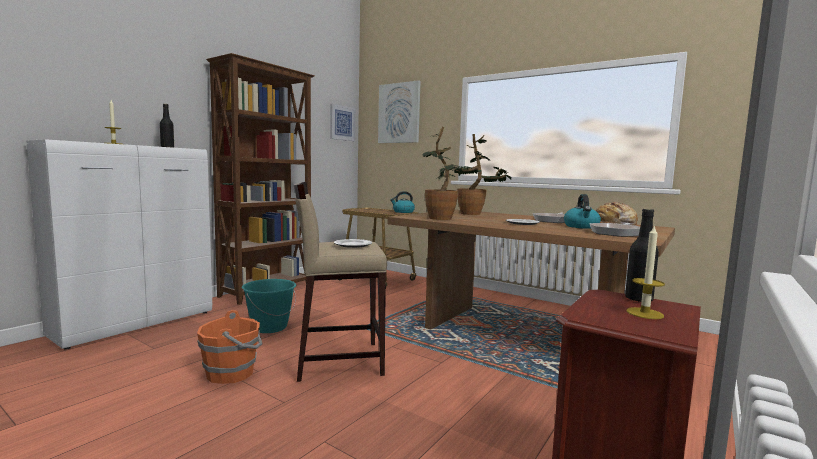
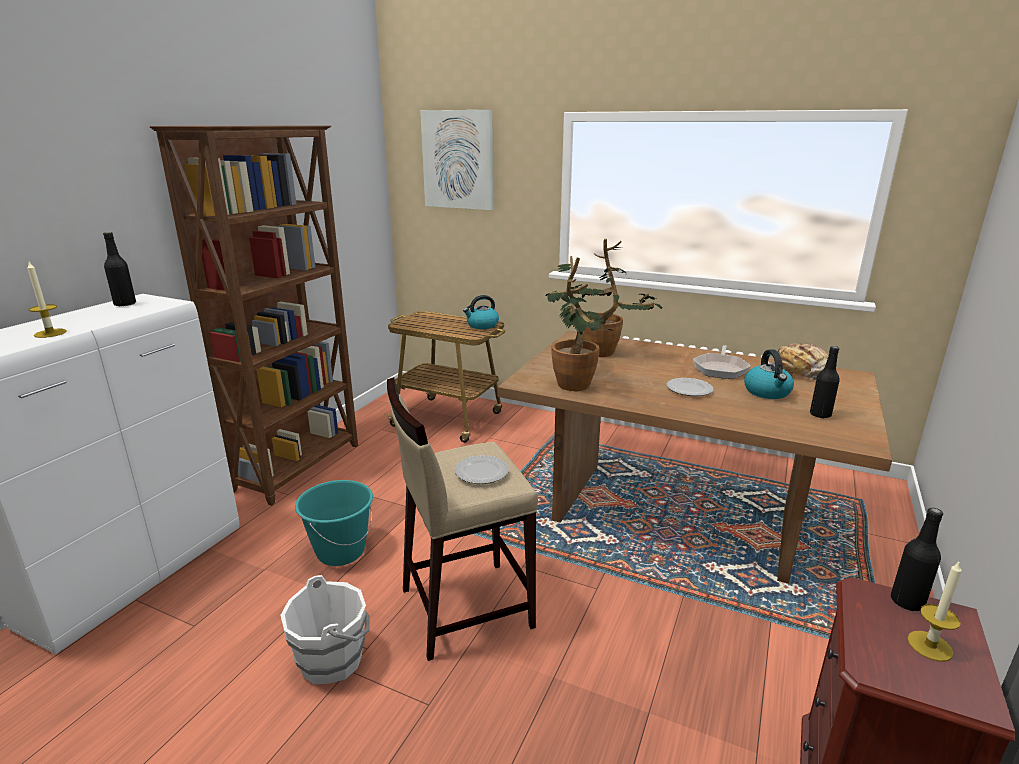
camera: 10 degrees left, 15 degrees up
orange bucket [197,310,263,384] -> white bucket [280,575,370,684]
picture [330,104,355,141] -> none
frying pan [589,223,640,237] -> black bottle [810,346,840,419]

